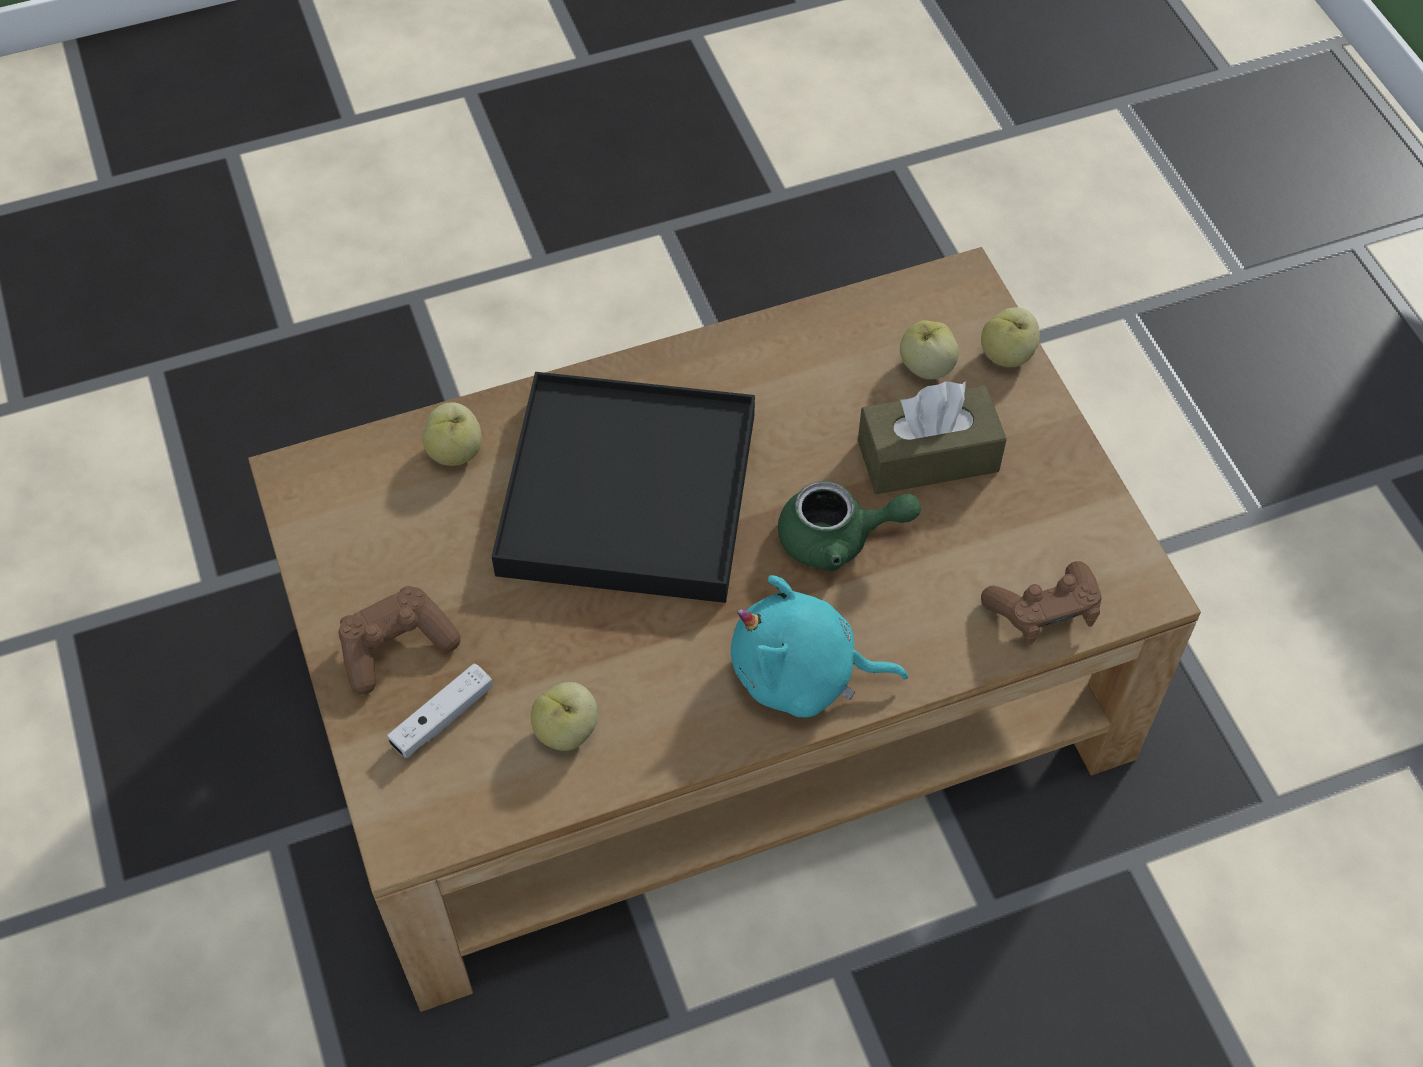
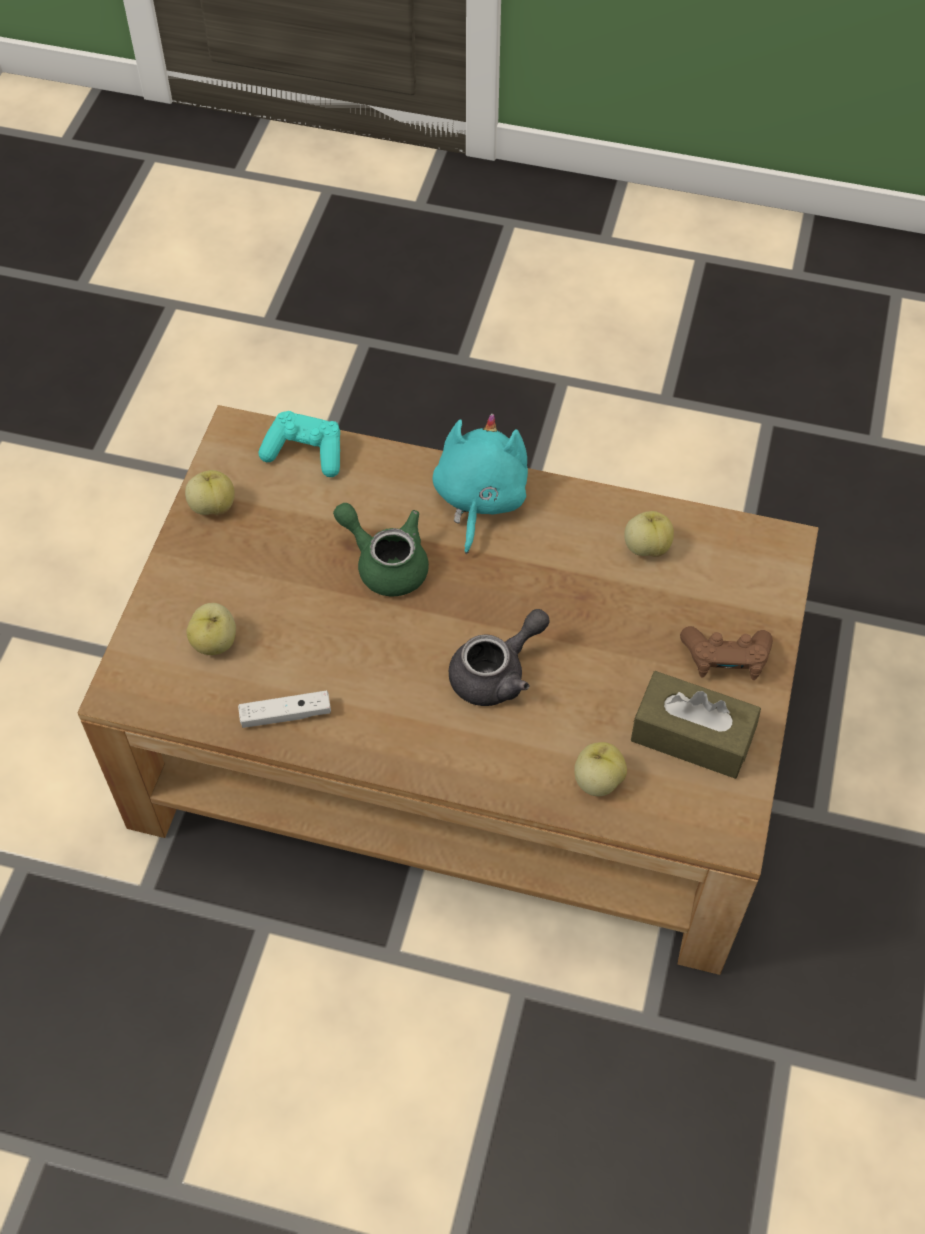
camera: 145 degrees left, 0 degrees up
white game controller [387,663,493,758] -> white game controller moved to [238,690,331,728]
black tray [491,372,755,603] -> grey teapot [449,609,550,706]
turquoise plush toy [731,575,908,717] -> turquoise plush toy turned 120 degrees counterclockwise [433,413,528,554]
brown tissue box [858,381,1007,494] -> brown tissue box moved to [631,671,761,779]
apple [981,307,1040,367] -> apple moved to [185,470,235,515]
brown game controller [981,561,1102,645] -> turquoise game controller [258,411,340,477]

